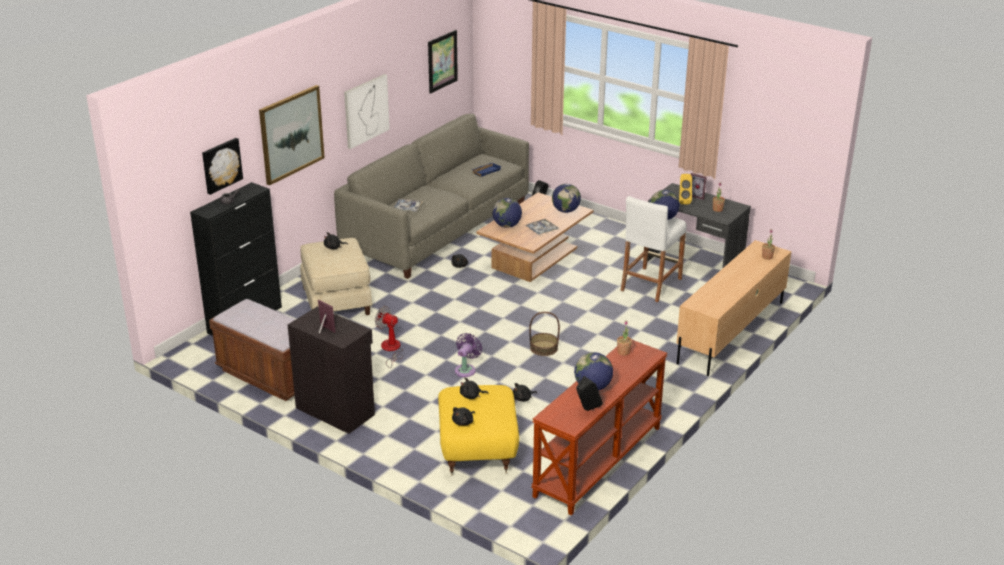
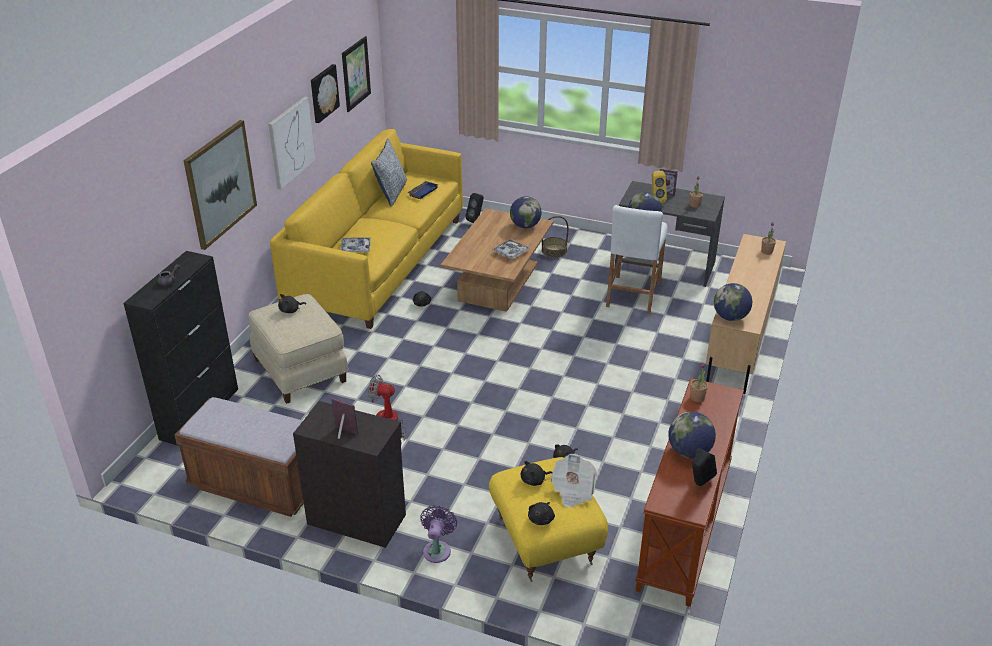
camera: 15 degrees left, 5 degrees up
picture [202,138,243,195] -> picture moved to [311,64,340,123]
grey sofa [334,114,529,279] -> yellow sofa [270,129,463,329]
purple fan [455,333,482,377] -> purple fan moved to [420,505,457,563]
globe [492,198,522,228] -> globe moved to [714,283,752,321]
basket [529,312,560,356] -> basket moved to [541,216,568,258]
none -> pillow [371,138,407,206]
none -> newspaper [551,454,597,508]

